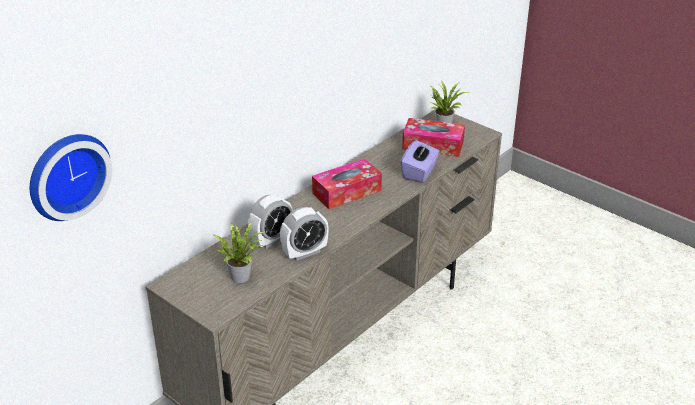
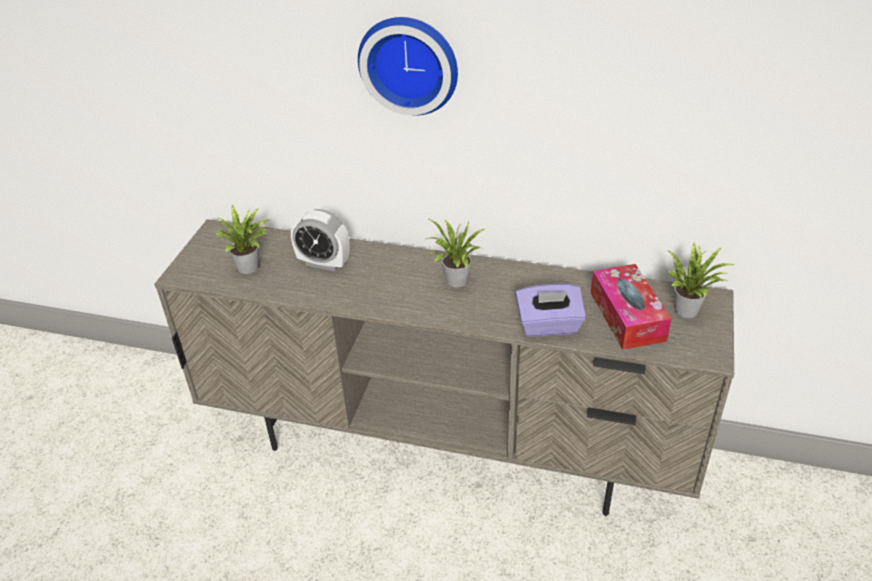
camera: 65 degrees right, 5 degrees up
wall clock [30,134,112,221] -> wall clock moved to [358,17,458,115]
alarm clock [280,207,329,261] -> none
tissue box [312,158,382,209] -> potted plant [426,218,485,288]

